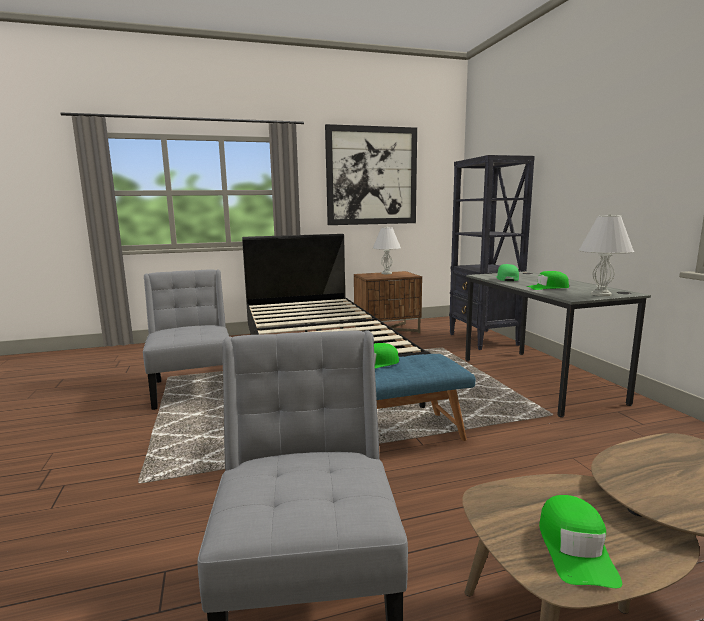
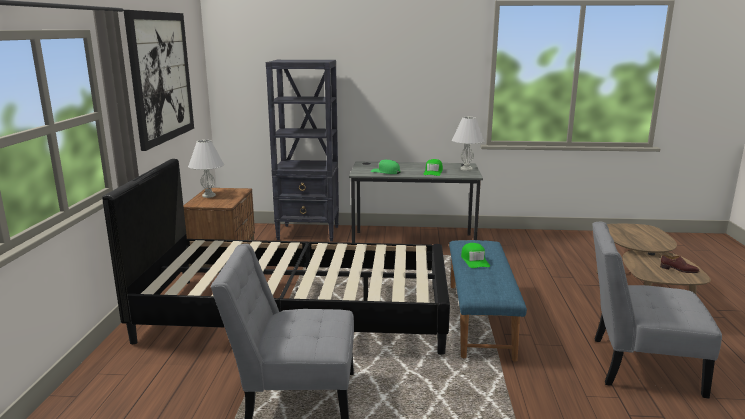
camera: 70 degrees left, 5 degrees up
green cap [539,495,622,588] -> brown shoe [660,255,700,273]

